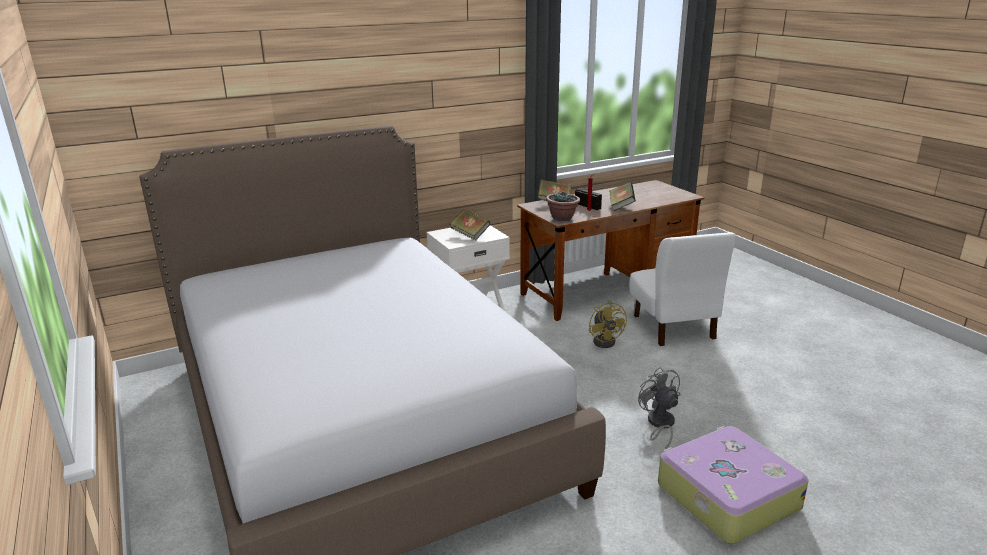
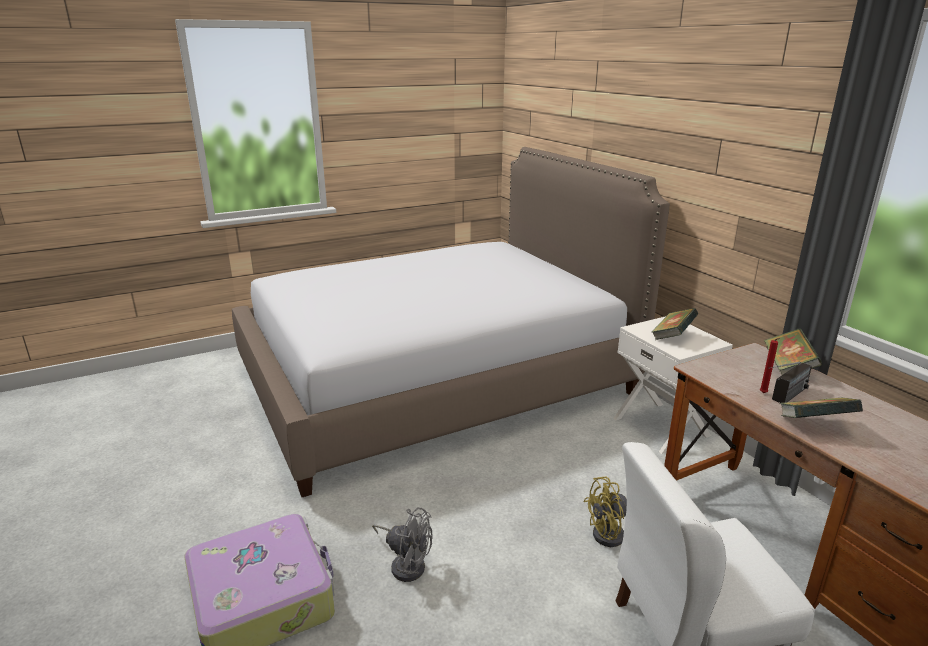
camera: 90 degrees right, 0 degrees up
potted plant [546,191,580,221] -> none
grey fan [638,367,681,449] -> grey fan turned 45 degrees clockwise [372,507,432,582]

